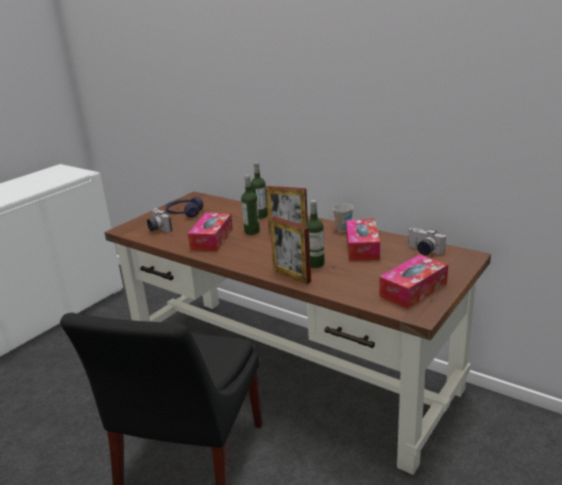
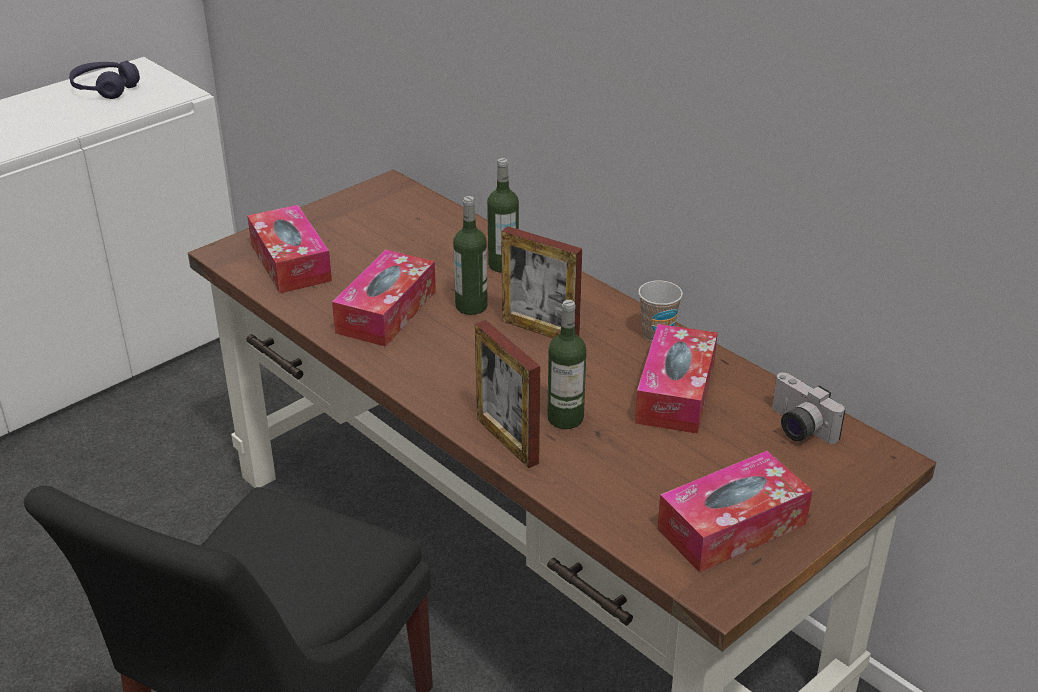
camera: 10 degrees right, 10 degrees up
camera [147,208,172,233] -> tissue box [247,205,332,293]
purple headphones [166,197,203,217] -> purple headphones moved to [69,61,140,99]

